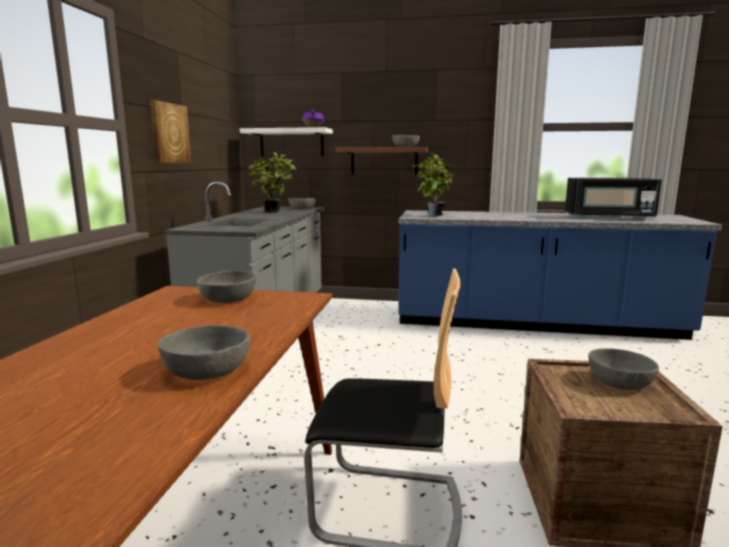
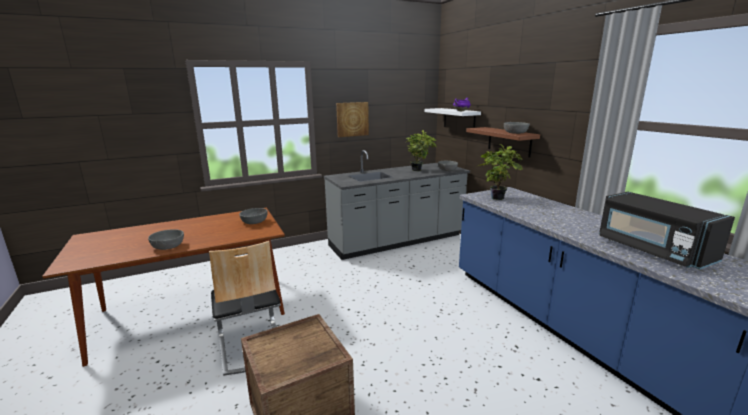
camera: 55 degrees right, 5 degrees up
grey bowl [588,348,659,390] -> none

